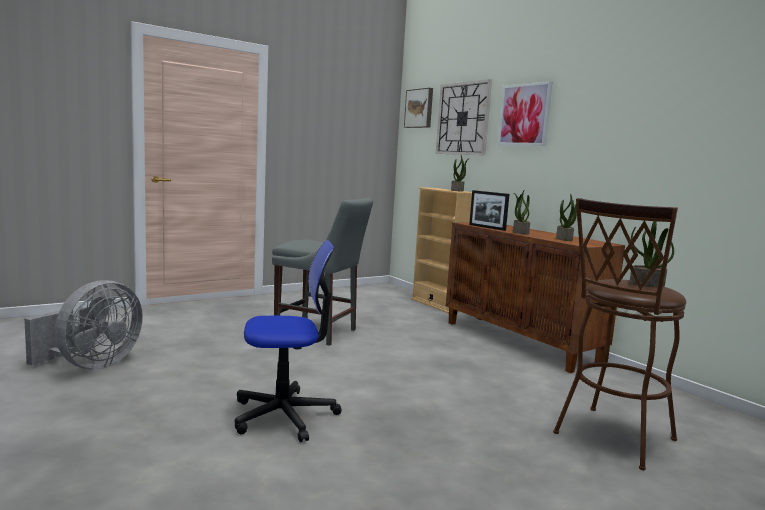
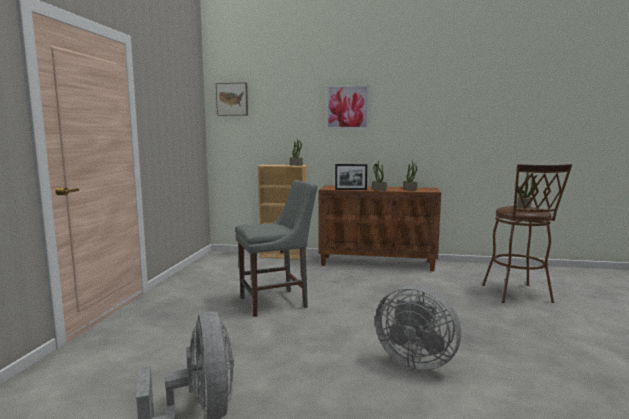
camera: 45 degrees left, 0 degrees up
office chair [235,240,342,442] -> grey fan [375,284,461,371]
wall clock [436,79,492,156] -> none

